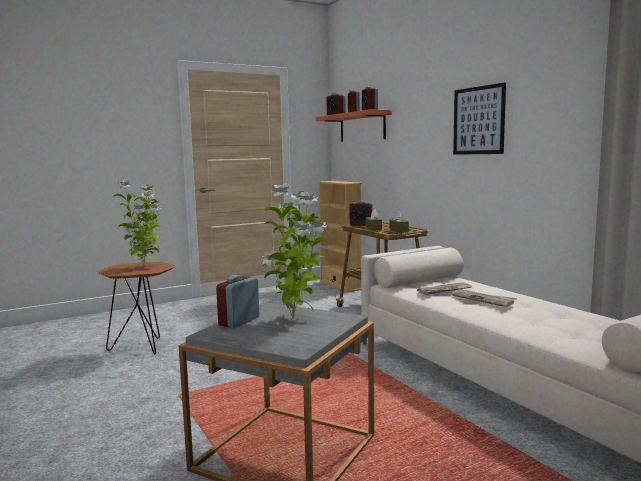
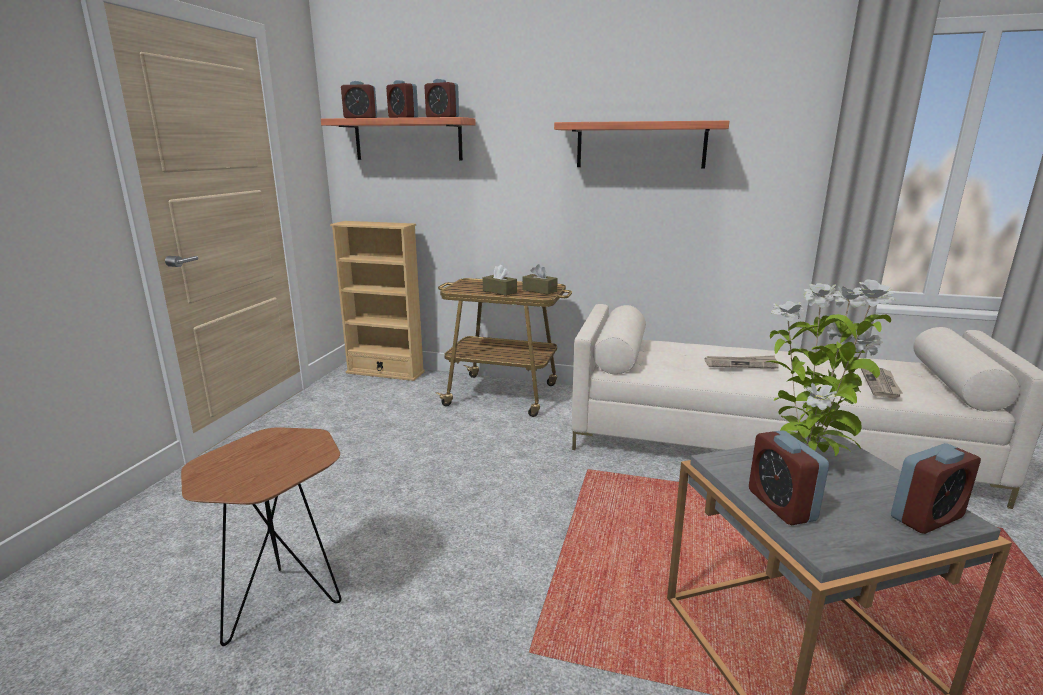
camera: 45 degrees left, 10 degrees up
potted plant [113,180,162,267] -> none
alarm clock [349,201,373,226] -> alarm clock moved to [891,443,981,534]
newspaper [417,282,472,295] -> newspaper moved to [861,368,903,398]
picture [453,82,506,155] -> shelf [554,121,729,169]

